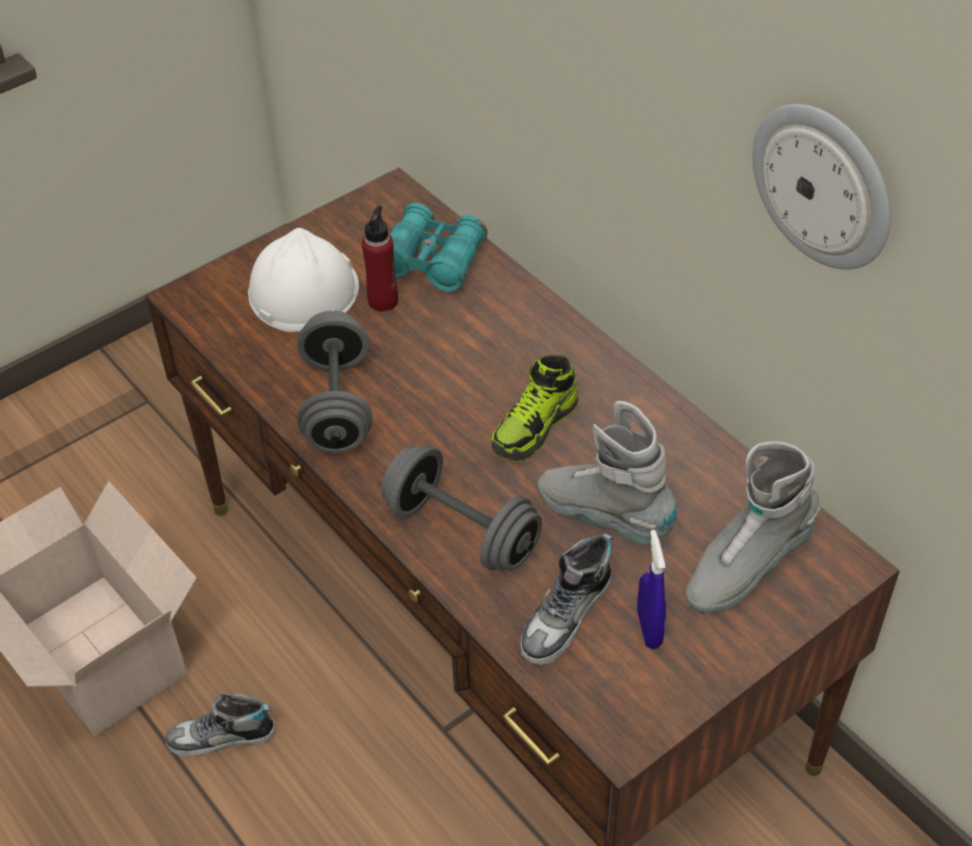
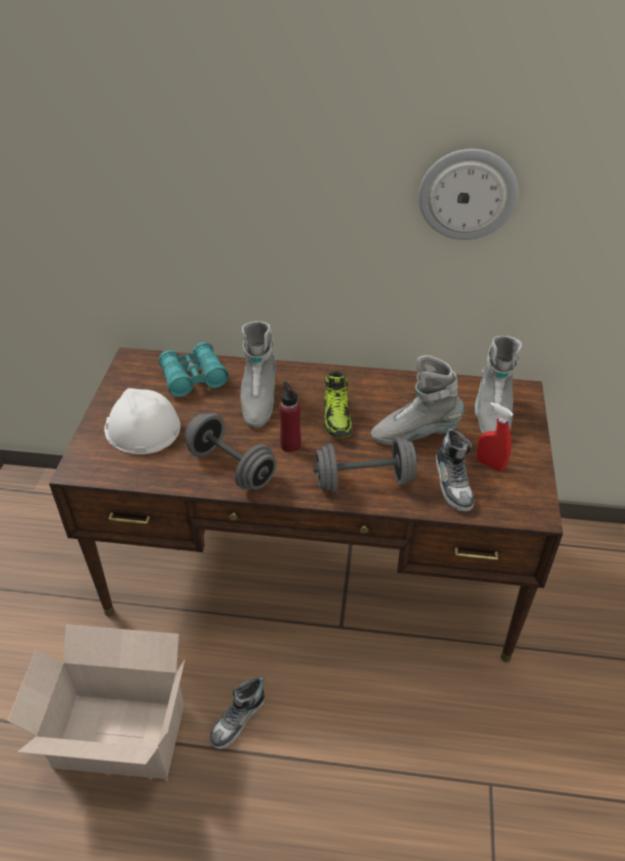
camera: 45 degrees left, 5 degrees down
red bottle [362,206,398,312] -> red bottle moved to [279,381,301,452]
blue spray bottle [637,530,666,649] -> red spray bottle [477,402,513,472]
none -> grey boot [240,321,276,428]

